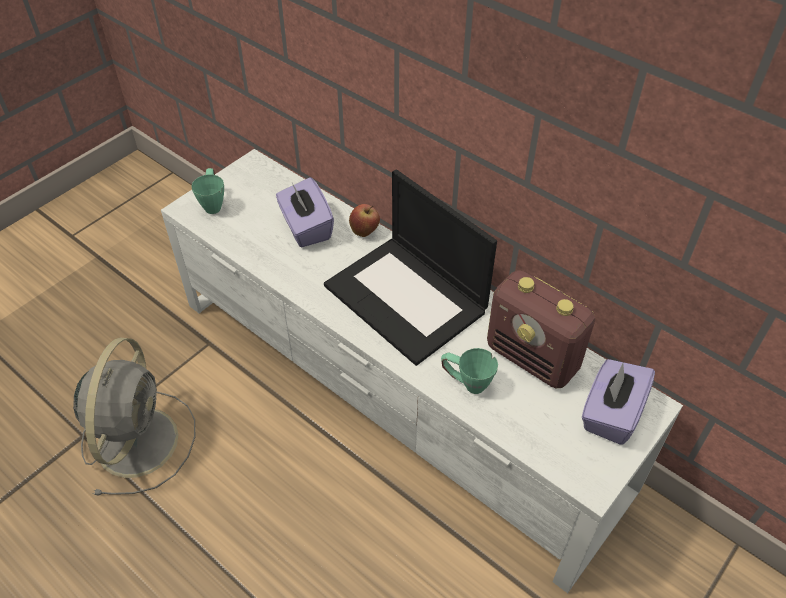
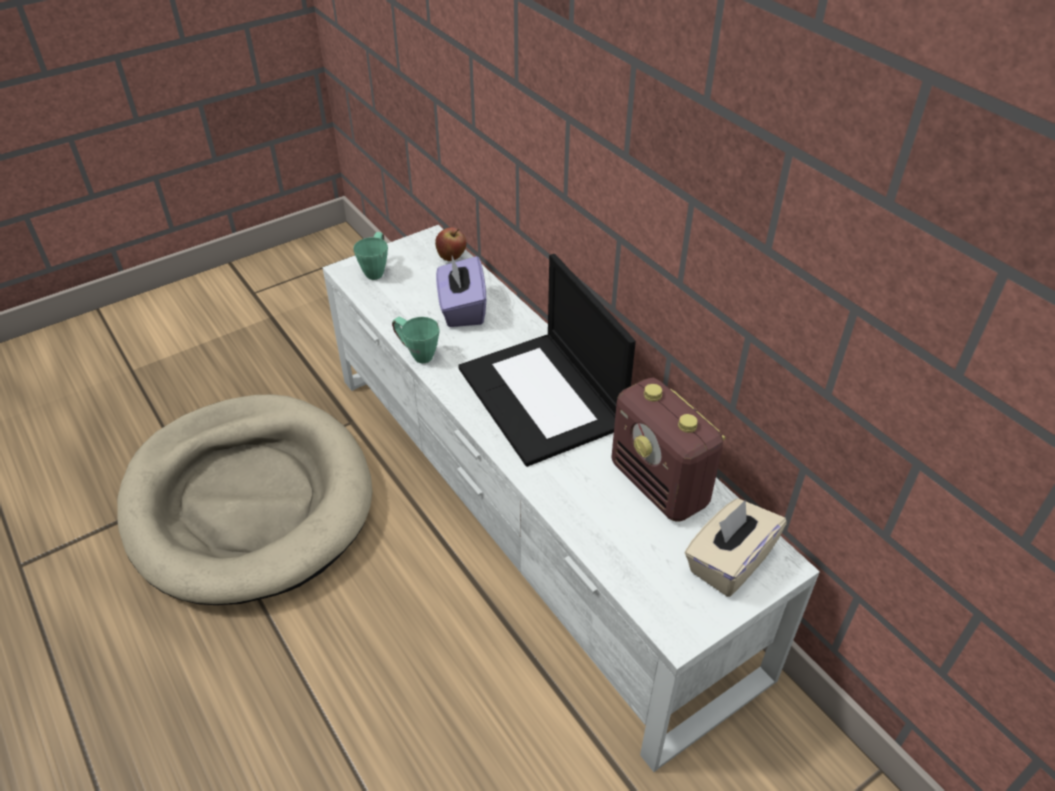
camera: 15 degrees right, 5 degrees down
grey fan [73,338,195,496] -> beige dog bed [117,394,372,605]
apple [349,204,380,237] -> apple moved to [435,227,466,261]
green mug [441,348,498,394] -> green mug moved to [392,317,440,363]
purple tissue box [582,359,655,445] -> beige tissue box [684,498,787,597]

